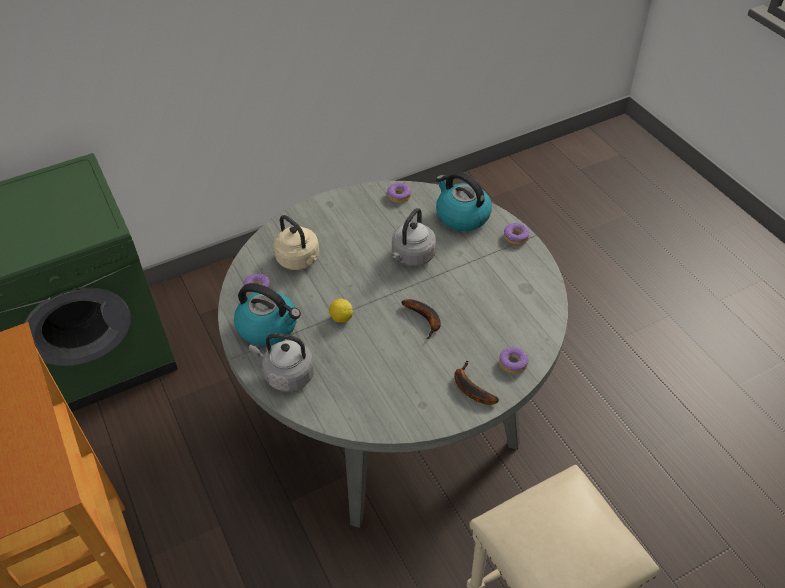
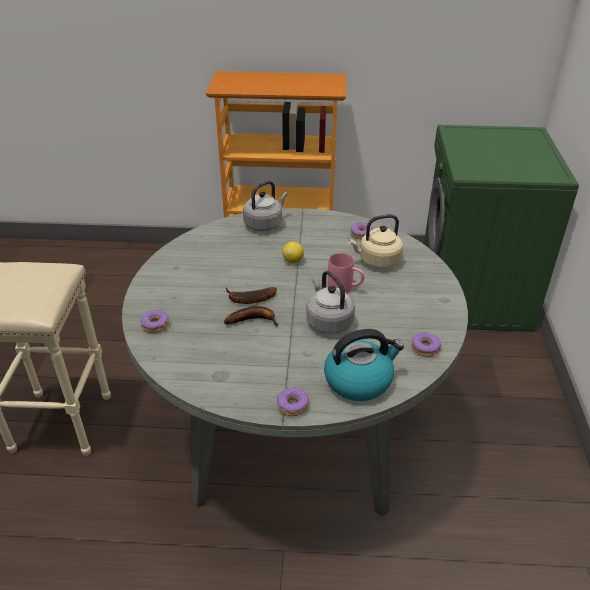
camera: 120 degrees right, 10 degrees down
kettle [234,283,301,346] -> none
banana [454,360,499,405] -> banana moved to [224,306,279,327]
none -> pink mug [328,253,364,293]

